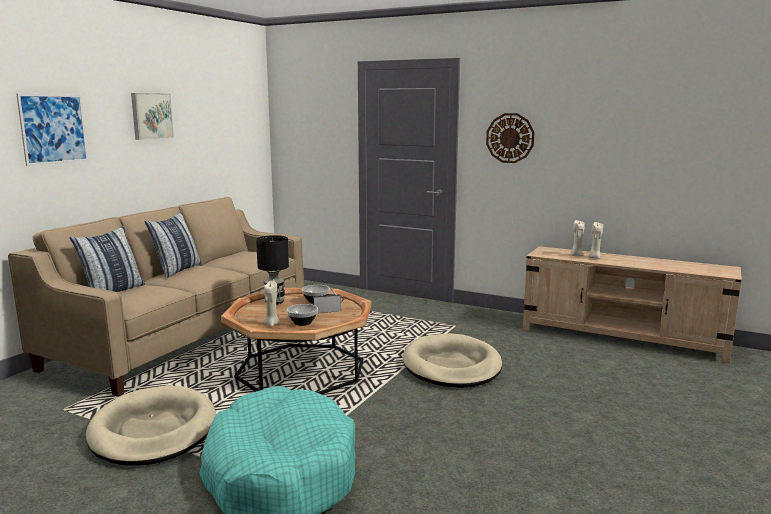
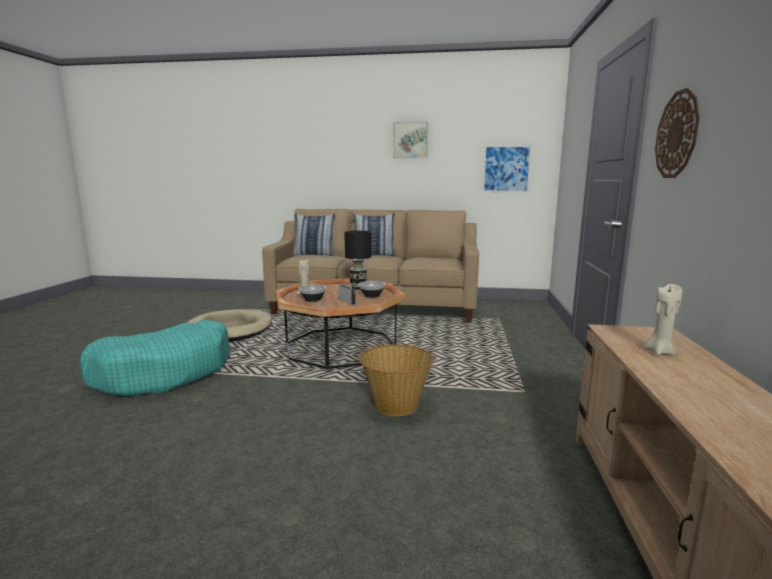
camera: 70 degrees right, 0 degrees up
picture [16,94,88,166] -> picture moved to [483,145,532,192]
beige dog bed [403,333,502,388] -> basket [359,344,434,416]
beige candle [588,222,603,259] -> none

